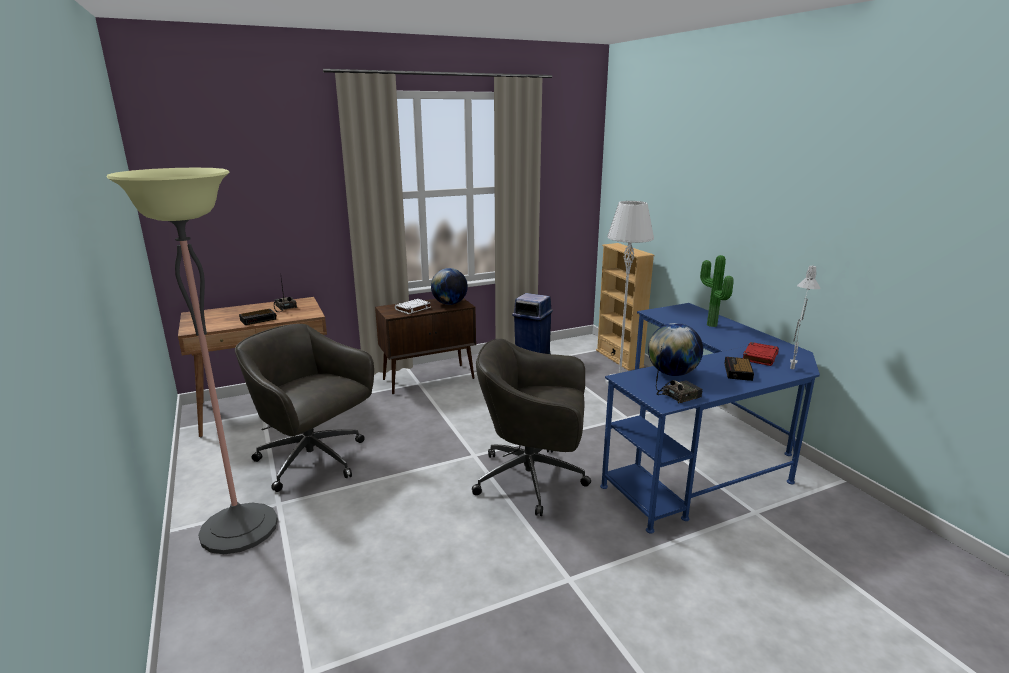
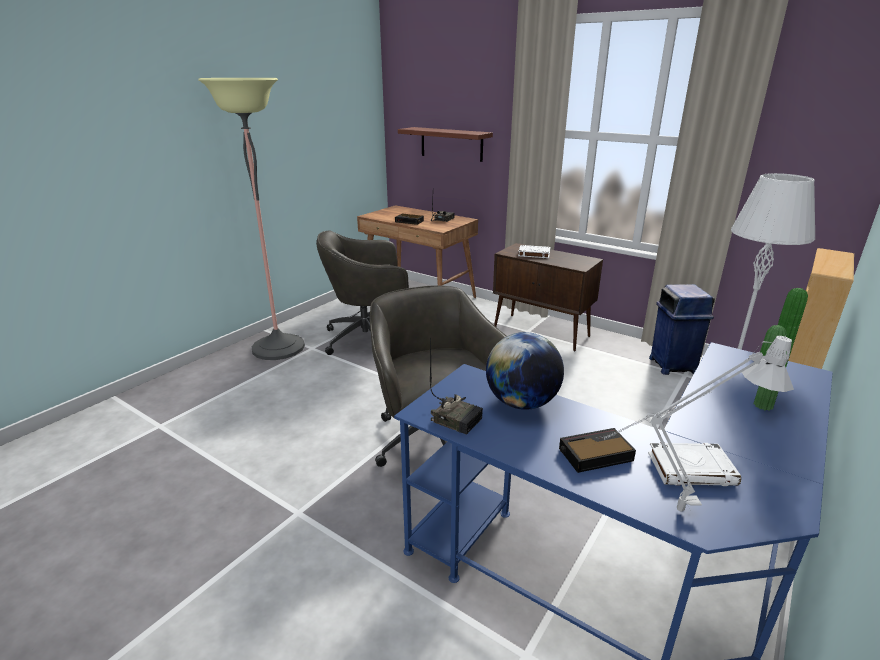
camera: 60 degrees right, 5 degrees up
grey office chair [235,324,374,492] -> grey office chair turned 105 degrees counterclockwise [316,230,409,355]
globe [431,268,468,305] -> none
red book [743,342,779,366] -> white book [648,442,741,486]
none -> shelf [398,127,493,162]

